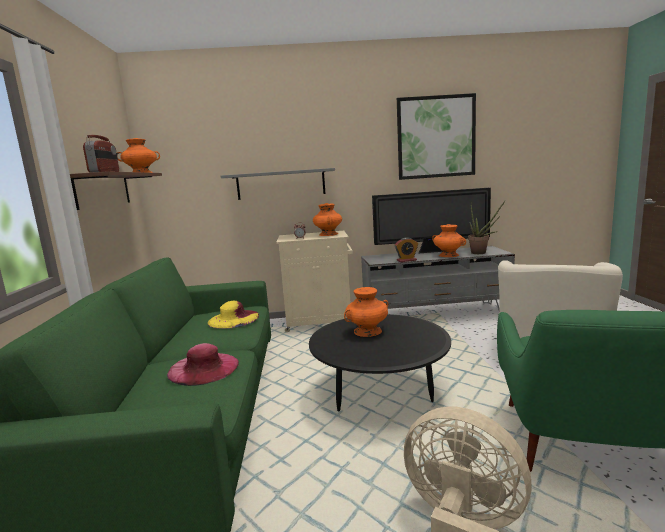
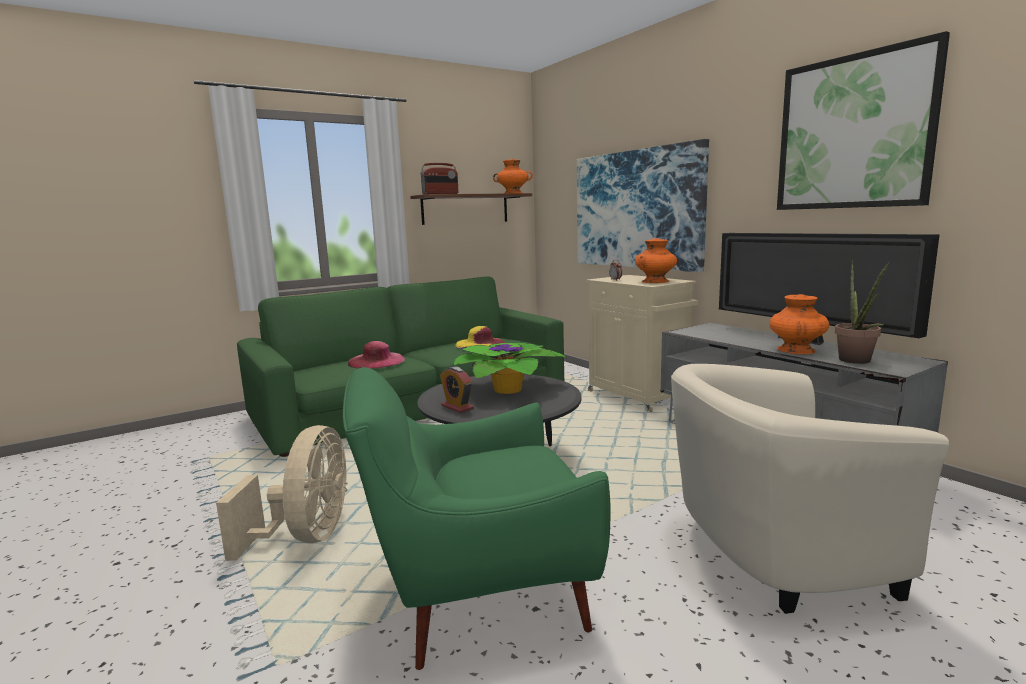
camera: 60 degrees right, 0 degrees up
grey shelf [220,168,335,200] -> picture [577,139,709,272]
orange vase [344,287,388,337] -> potted plant [453,343,566,394]
alarm clock [395,238,418,262] -> alarm clock moved to [440,367,474,413]

